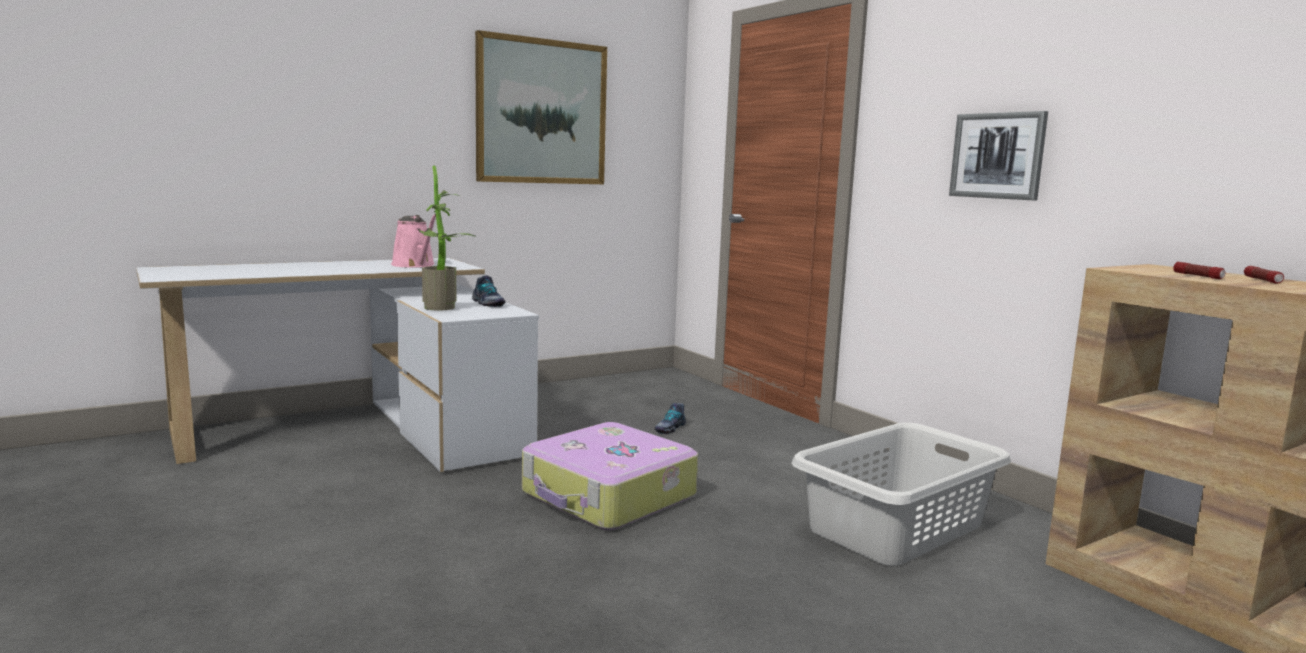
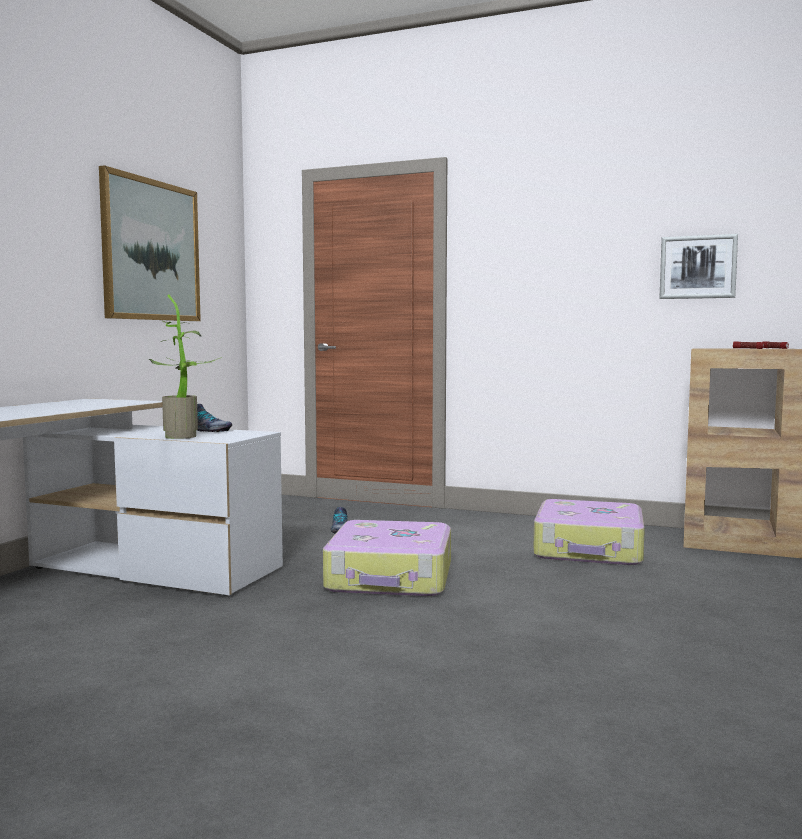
camera: 35 degrees left, 5 degrees down
pink watering can [391,214,436,268] -> none
grey laundry basket [791,423,1011,566] -> suitcase [533,499,645,565]
picture [949,111,1048,200] -> picture moved to [659,234,738,299]

